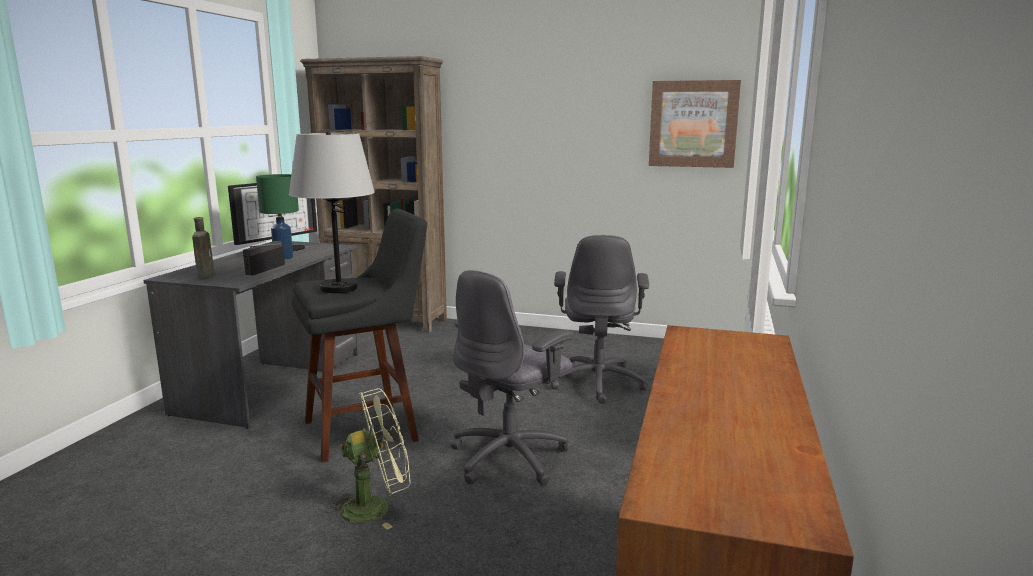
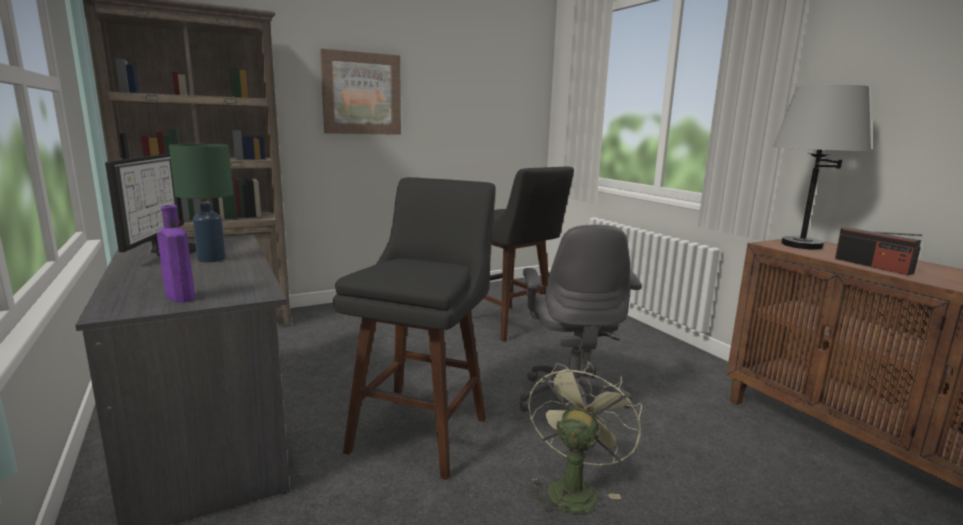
camera: 45 degrees left, 0 degrees up
brown bottle [192,217,215,279] -> purple bottle [157,205,195,303]
radio [243,241,285,275] -> radio moved to [835,227,922,275]
grey table lamp [289,131,375,293] -> grey table lamp moved to [773,85,871,250]
grey office chair [551,235,649,404] -> black stool [483,167,574,342]
picture [649,80,741,168] -> picture moved to [320,49,401,135]

